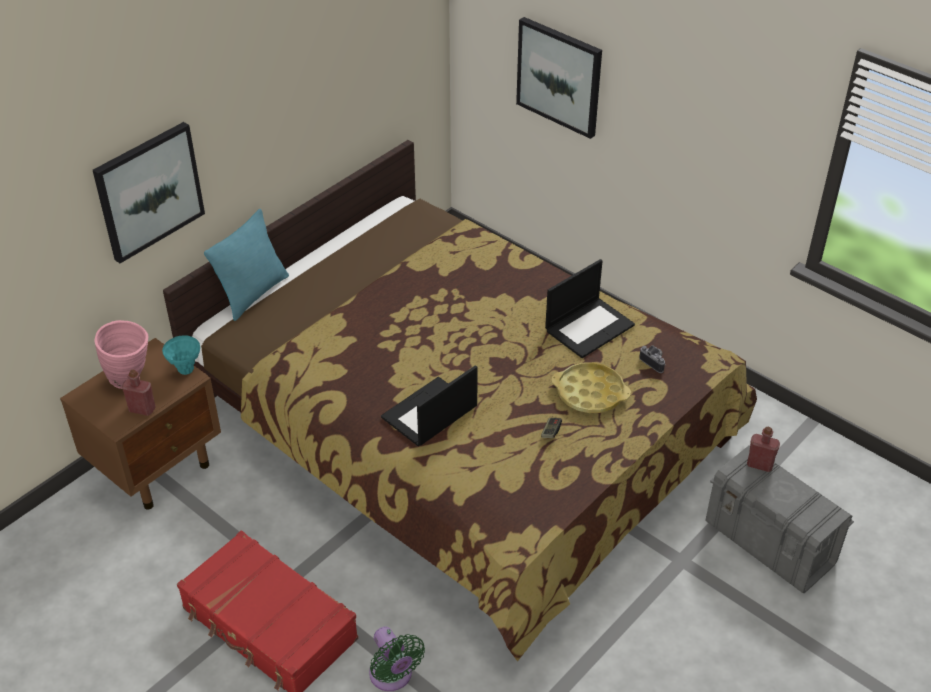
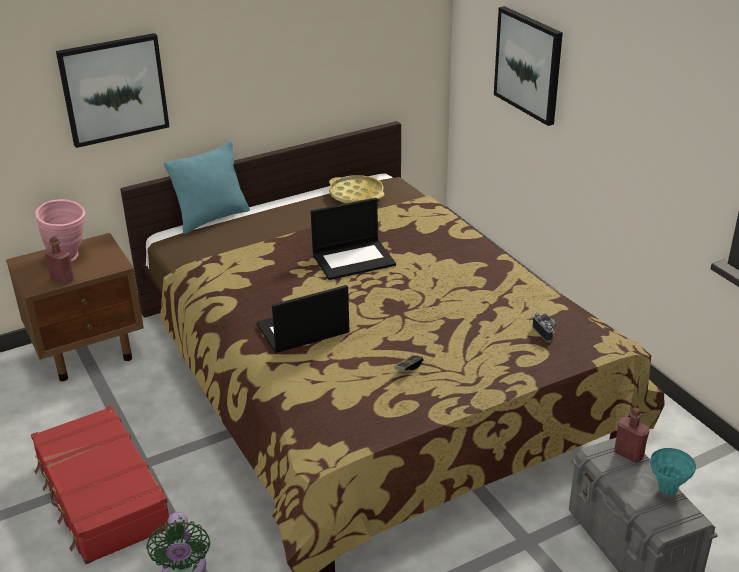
camera: 20 degrees right, 10 degrees down
turquoise vase [162,335,200,375] -> turquoise vase moved to [650,448,696,495]
laptop [545,259,635,358] -> laptop moved to [311,198,396,280]
yellow tray [552,362,631,413] -> yellow tray moved to [329,175,385,203]

